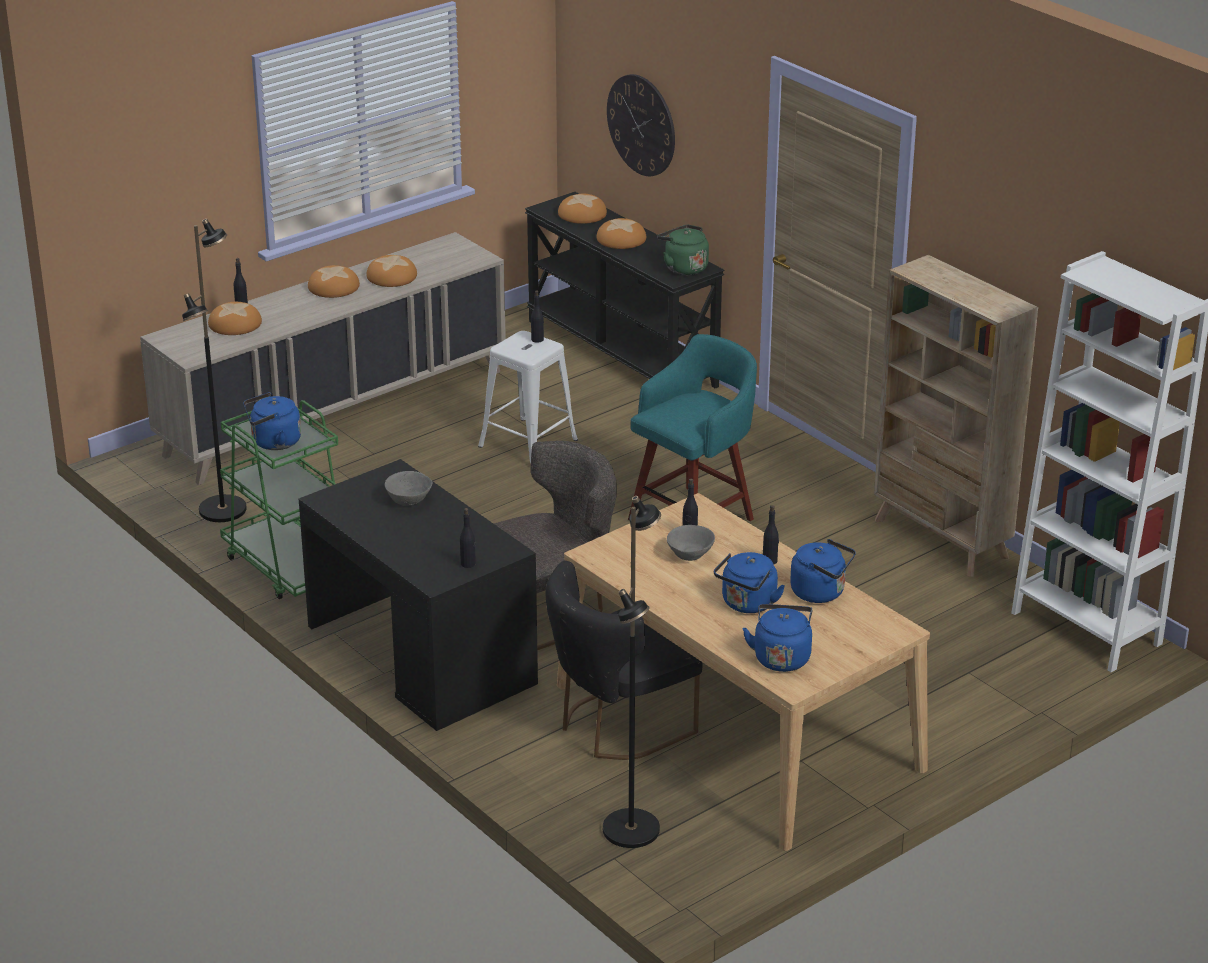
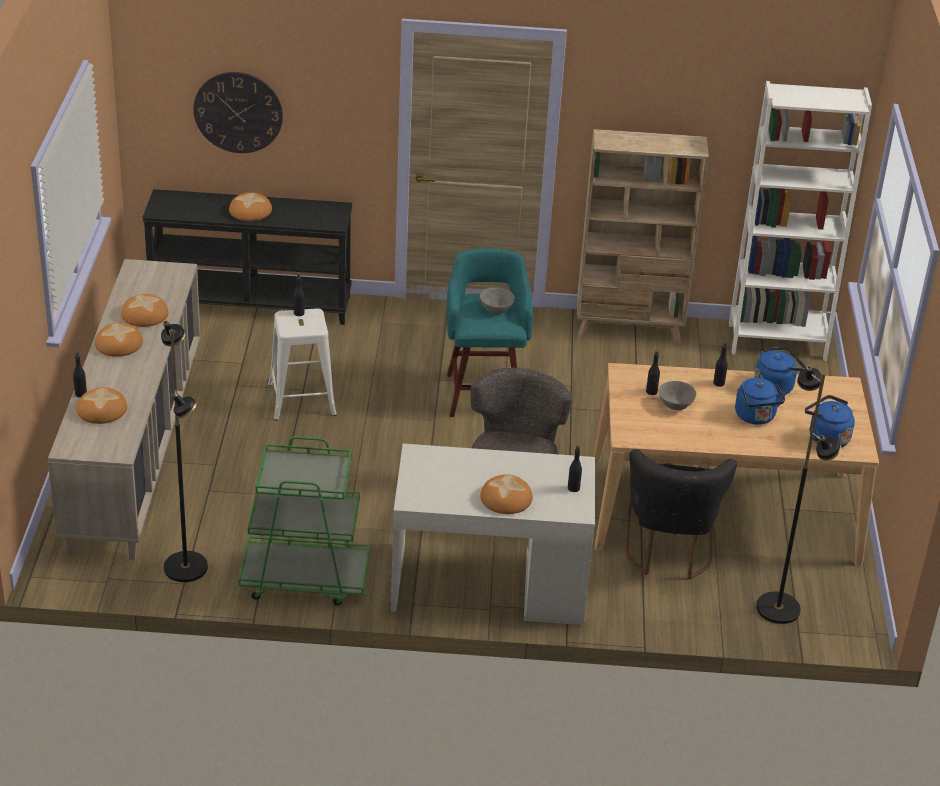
camera: 50 degrees left, 5 degrees up
blue kettle [243,392,301,450] -> none
black desk [299,459,538,731] -> white desk [391,444,595,625]
grey bowl [385,471,432,506] -> grey bowl moved to [480,288,515,314]
bread [558,194,607,224] -> bread moved to [480,474,533,514]
green kettle [657,225,709,275] -> none

